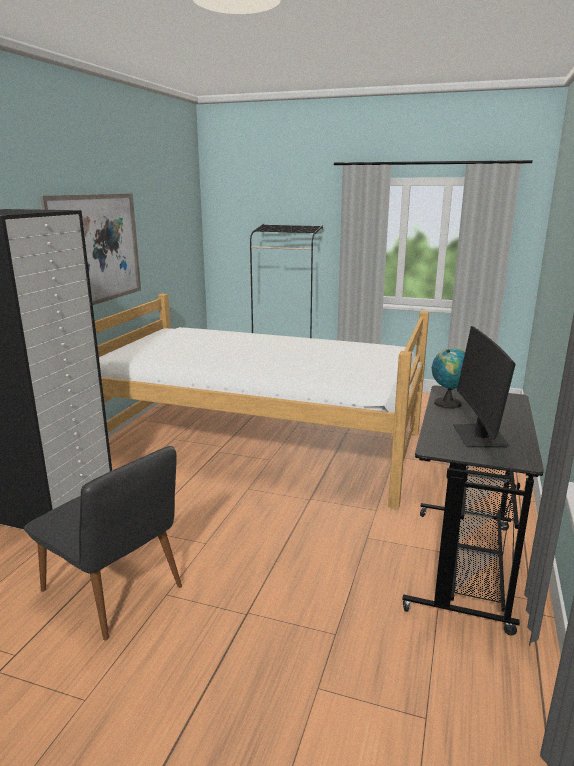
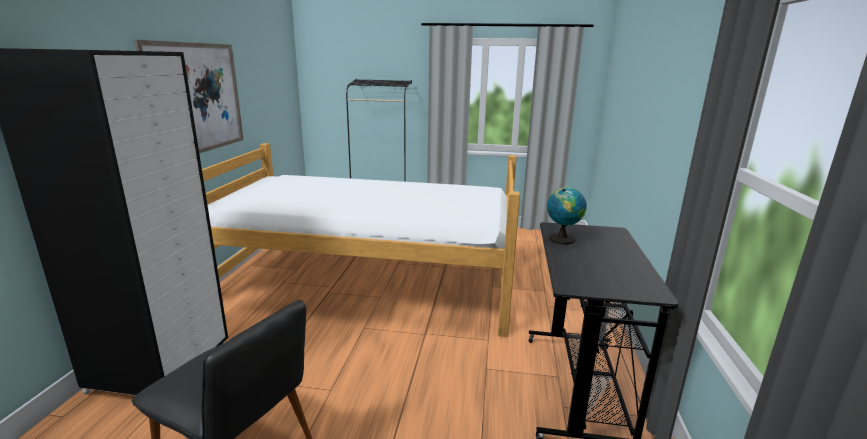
camera: 10 degrees left, 0 degrees up
monitor [453,326,516,448] -> none

